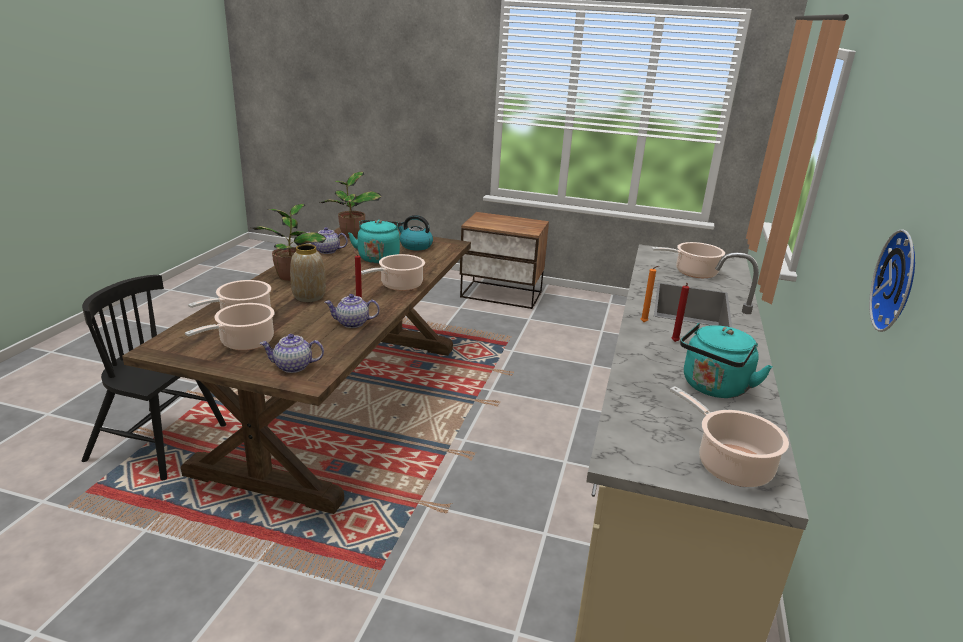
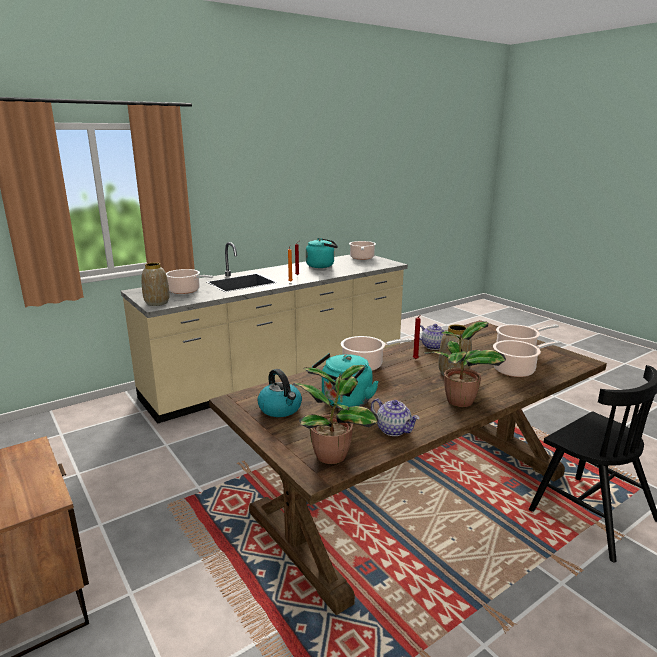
camera: 140 degrees left, 5 degrees down
teapot [259,334,324,373] -> none
wall clock [869,229,915,332] -> none
none -> vase [141,263,170,306]

